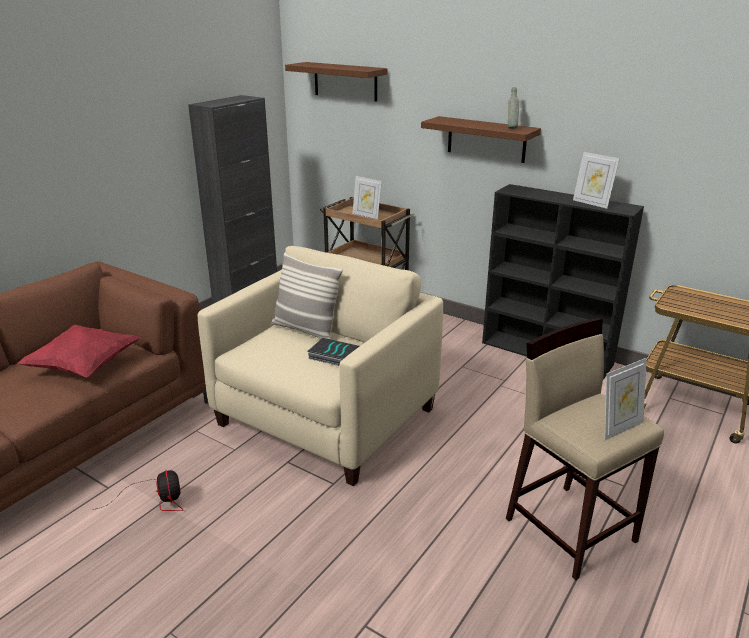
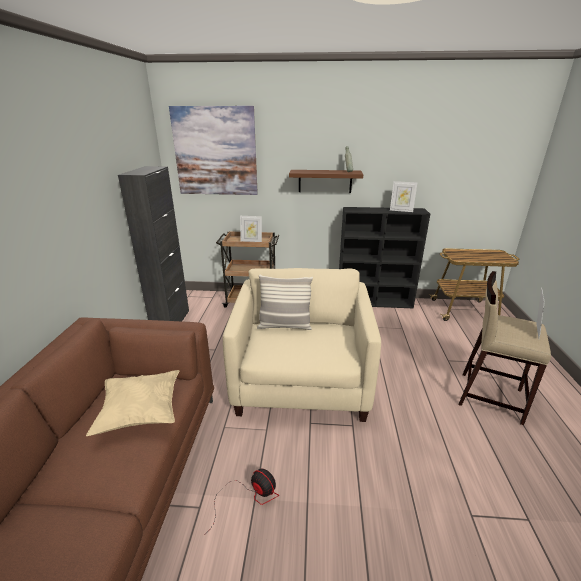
camera: 30 degrees left, 0 degrees up
red pillow [17,325,141,378] -> beige pillow [86,370,179,436]
brown shelf [285,62,387,102] -> picture [169,106,258,195]
book [308,338,360,366] -> none

